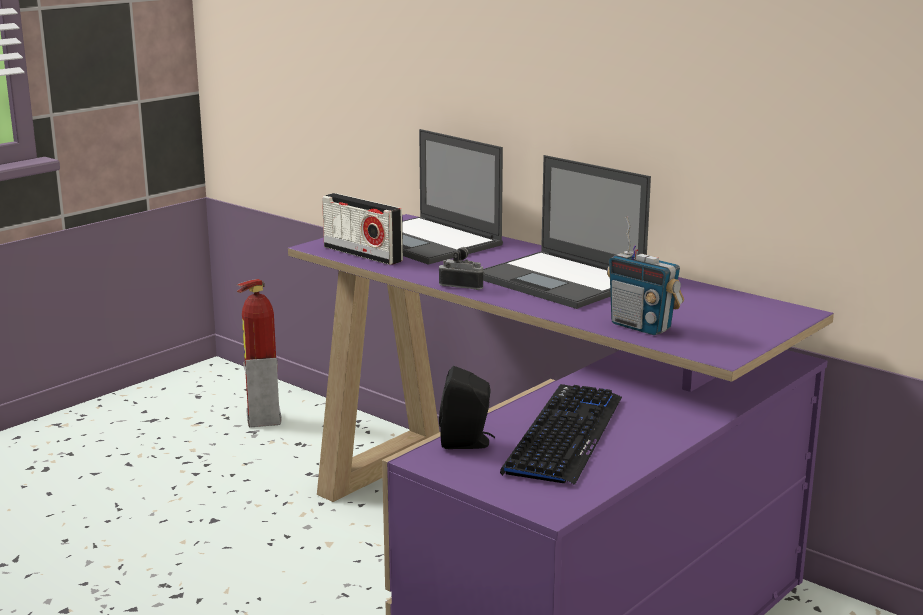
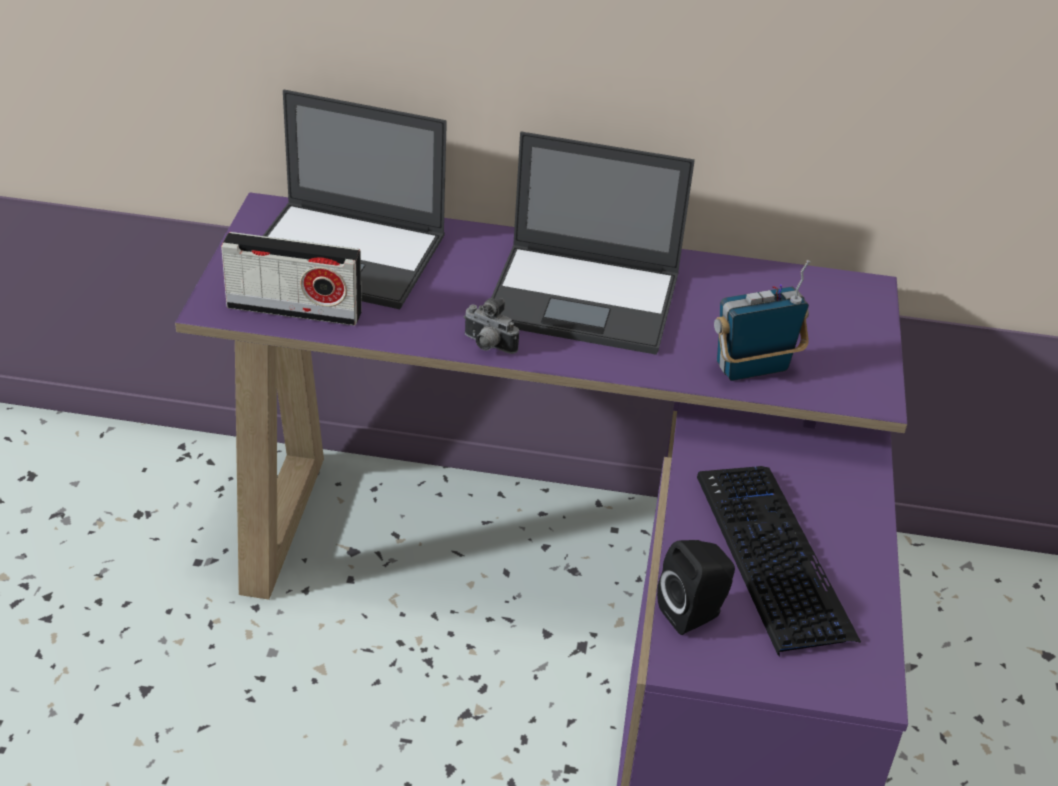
camera: 35 degrees left, 20 degrees up
fire extinguisher [237,279,282,428] -> none
camera [439,247,485,290] -> camera turned 135 degrees counterclockwise [464,298,519,354]
radio [607,216,684,335] -> radio turned 150 degrees clockwise [714,260,810,381]

